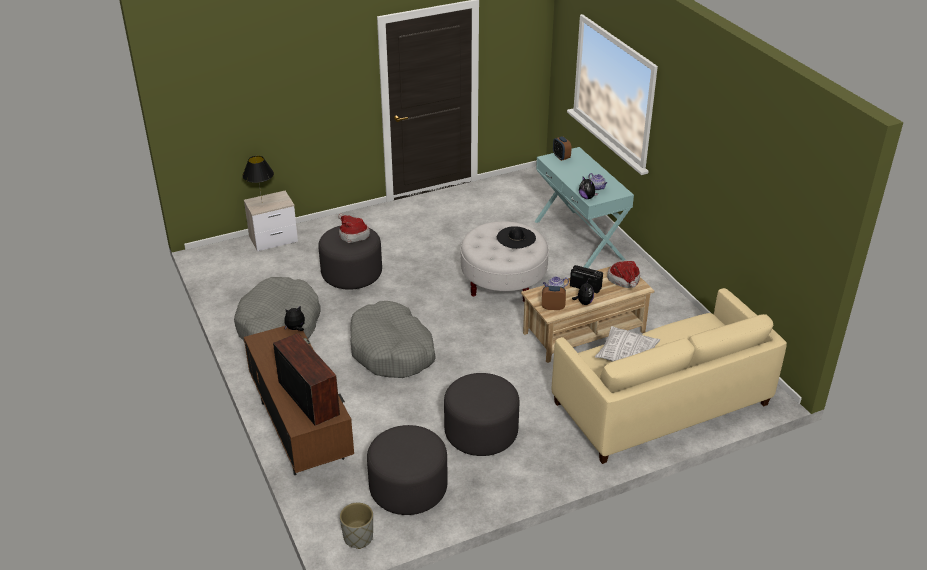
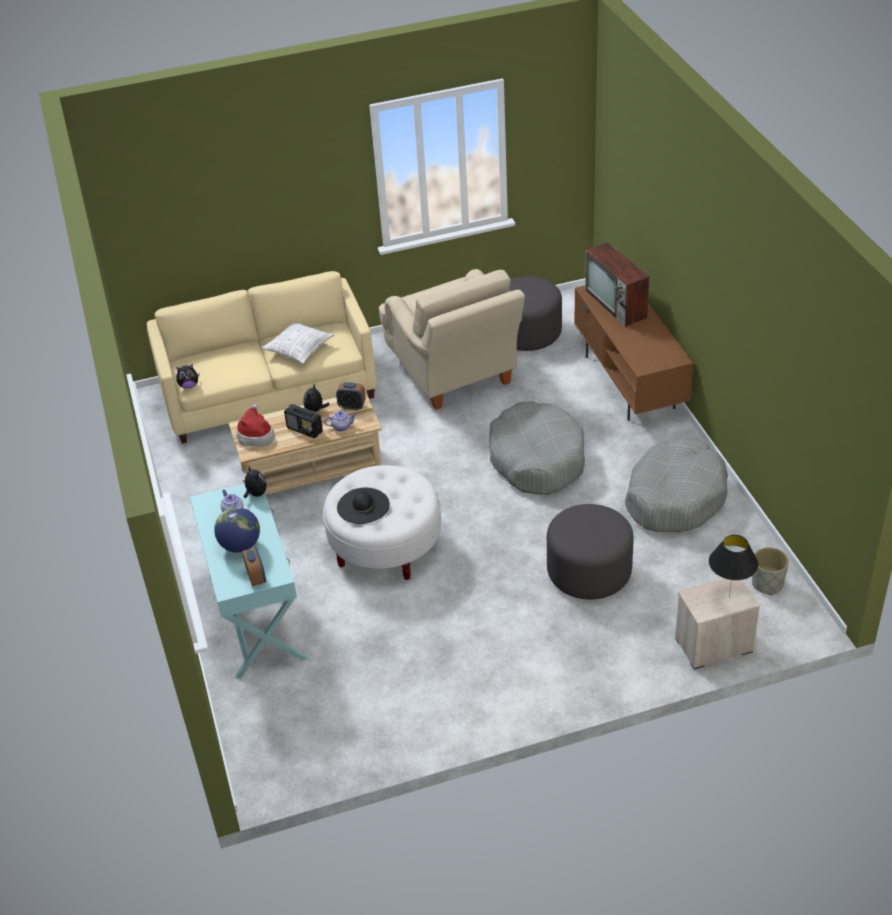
camera: 170 degrees left, 5 degrees up
plush toy [285,306,305,331] -> plush toy moved to [176,364,199,389]
hat [338,214,370,243] -> none
grey planter [340,503,373,549] -> grey planter moved to [752,547,789,595]
grey ottoman [444,373,519,456] -> beige armchair [379,269,525,410]
none -> globe [214,507,260,553]

